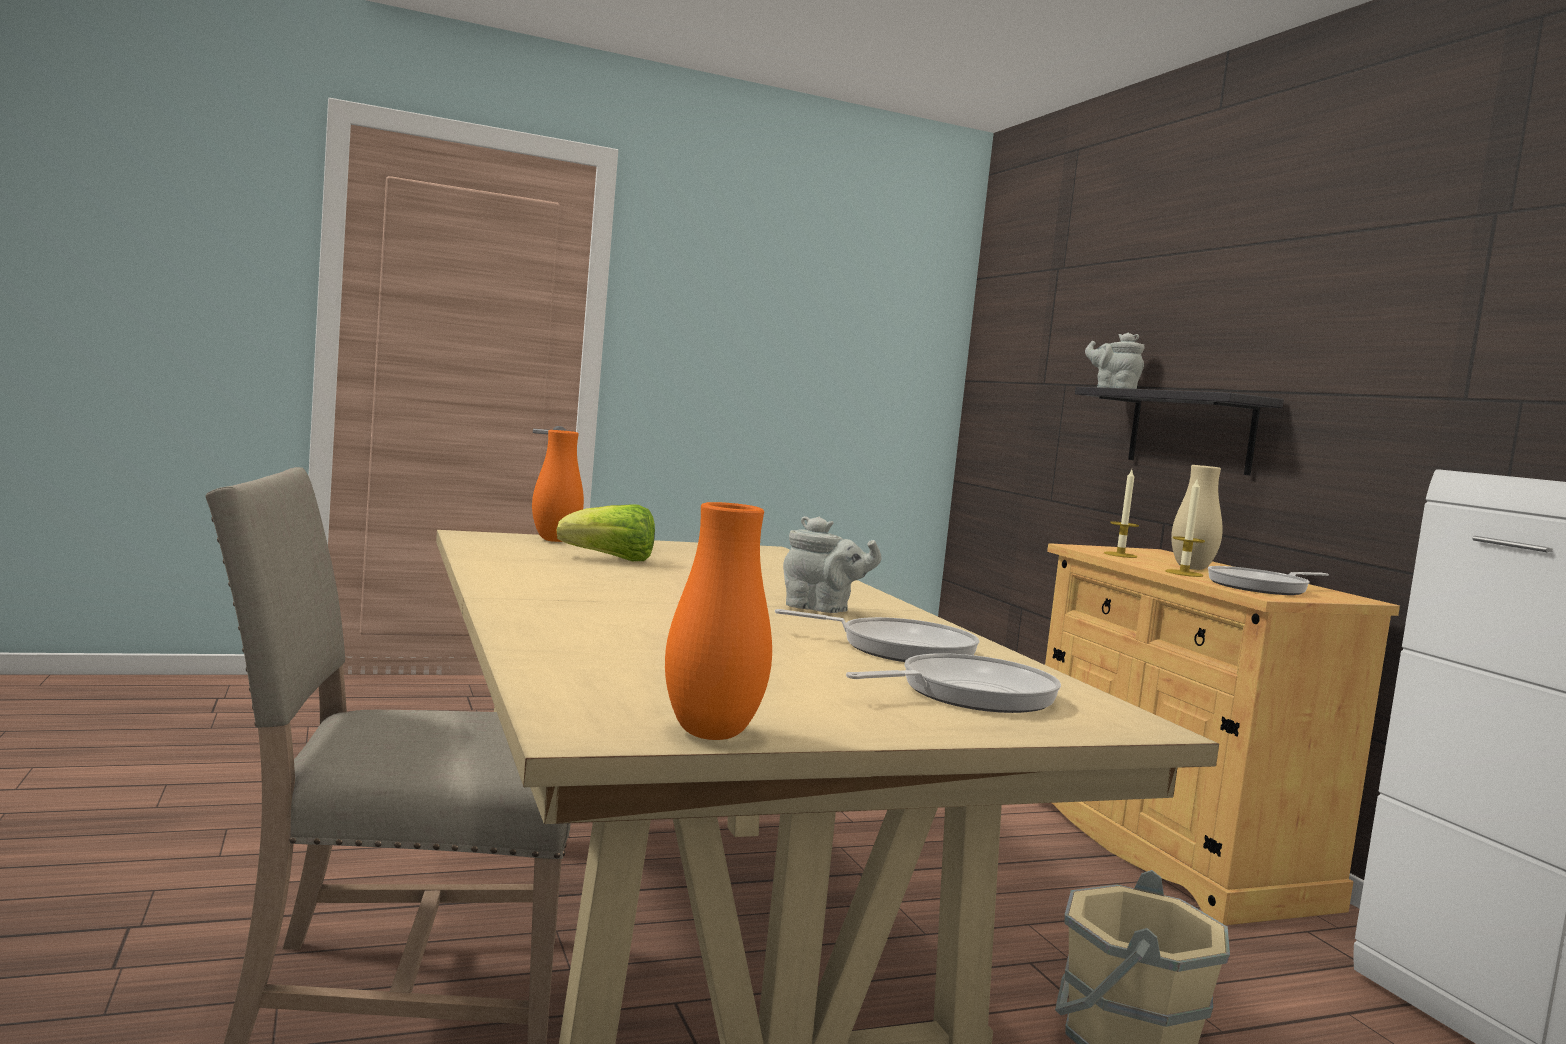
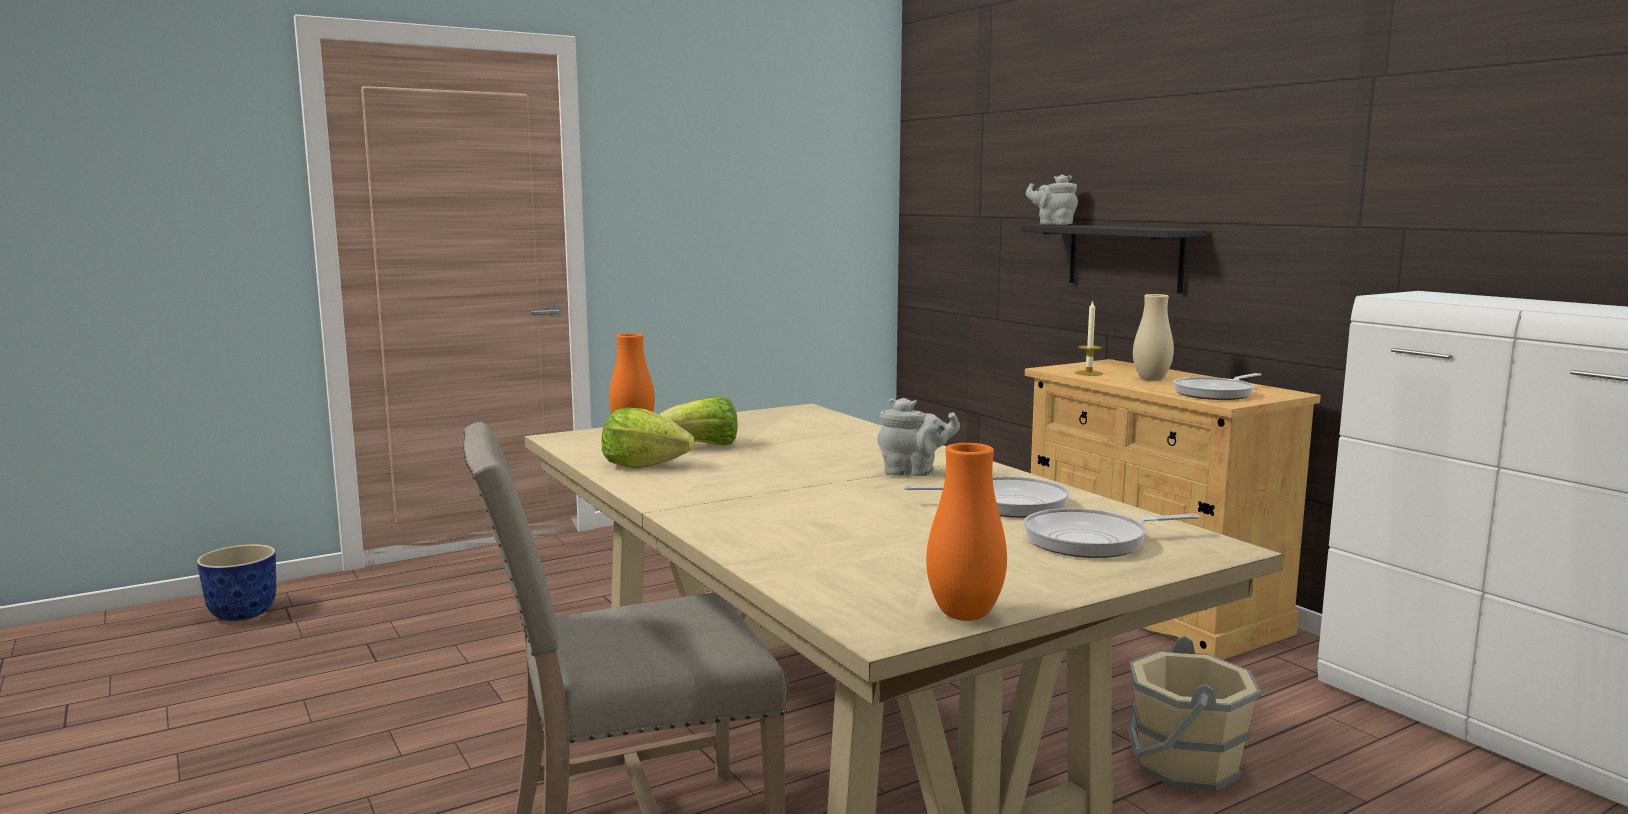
camera: 10 degrees left, 5 degrees up
frying pan [846,653,1061,713] -> frying pan turned 150 degrees counterclockwise [1023,508,1200,558]
candle [1165,480,1205,577] -> none
none -> planter [197,544,276,621]
none -> lettuce [602,408,694,468]

